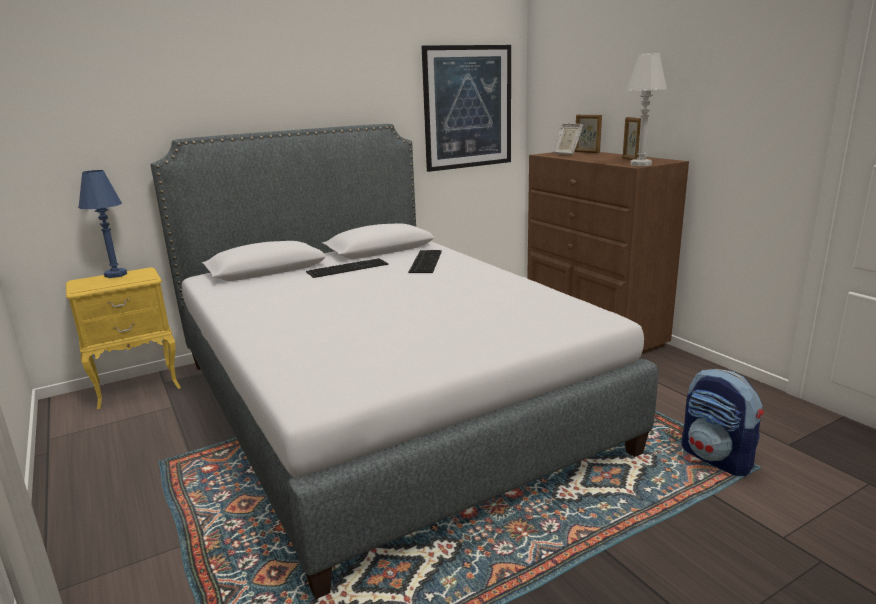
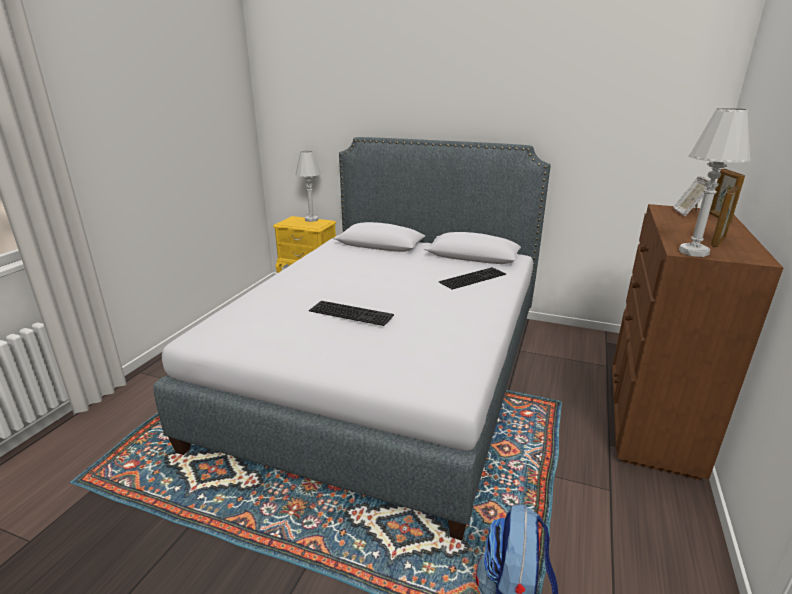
camera: 50 degrees right, 5 degrees up
blue table lamp [78,170,127,278] -> white table lamp [295,151,321,222]
keyboard [306,258,389,278] -> keyboard moved to [309,301,394,326]
picture [422,45,511,172] -> none

